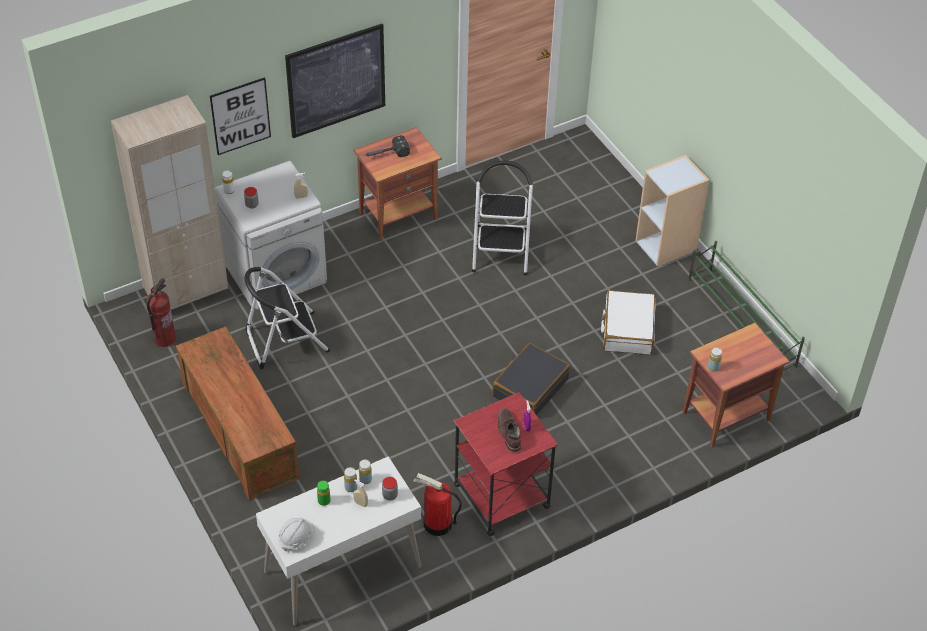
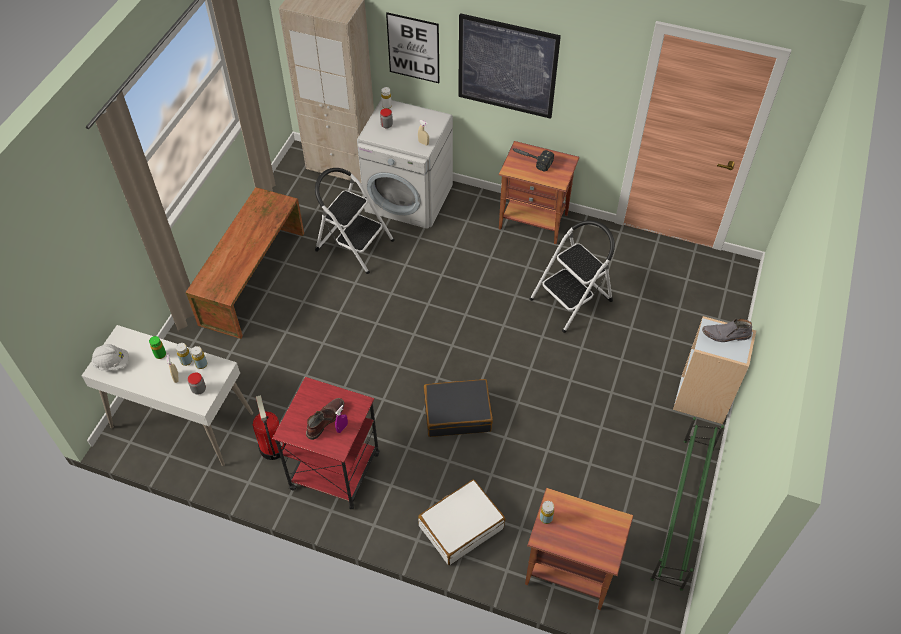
camera: 50 degrees right, 5 degrees up
fire extinguisher [146,278,176,347] -> none
white suitcase [601,290,656,355] -> white suitcase moved to [418,479,505,565]
none -> grey boot [702,319,752,342]

